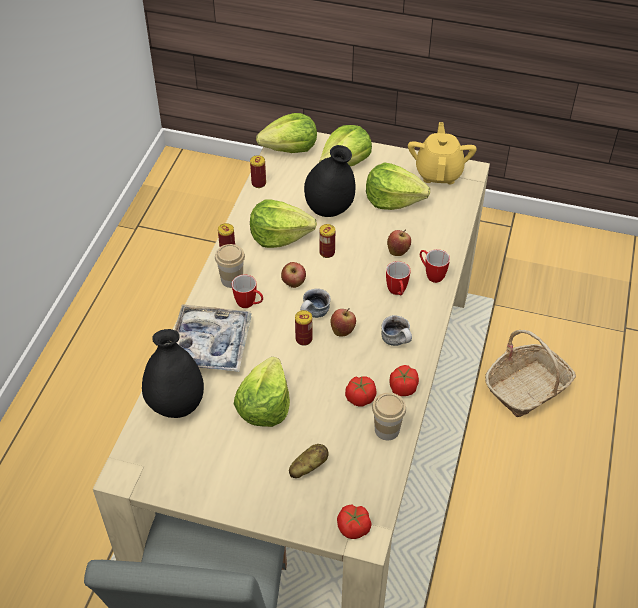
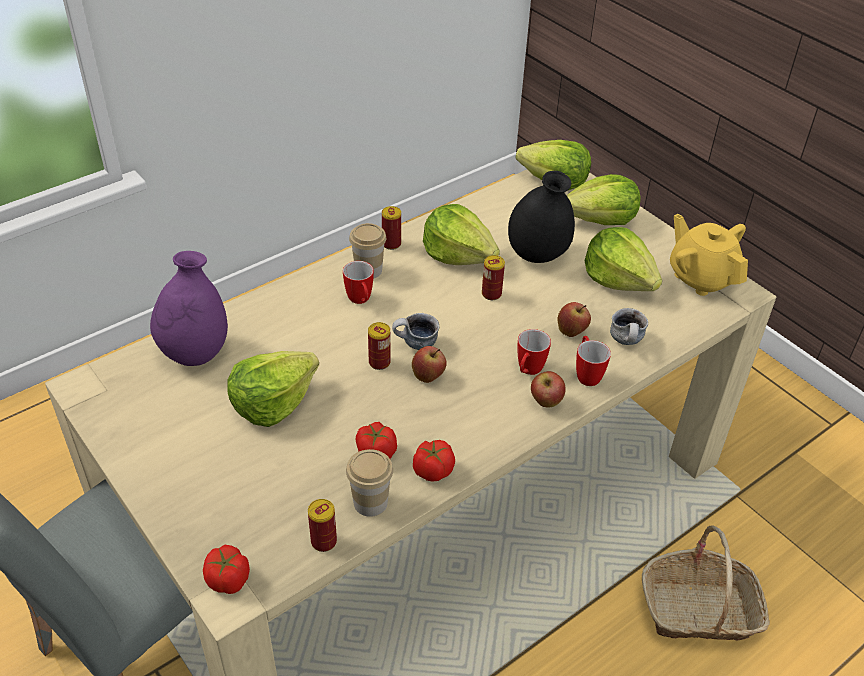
camera: 35 degrees right, 5 degrees down
black vase [142,329,204,418] -> purple vase [150,251,228,366]
tray [175,304,251,372] -> none
can [250,155,266,188] -> can moved to [308,499,337,552]
apple [281,262,306,288] -> apple moved to [531,371,566,407]
potato [289,444,329,478] -> none
mug [381,315,412,346] -> mug moved to [610,308,648,345]
yellow teapot [408,122,477,184] -> yellow teapot turned 75 degrees counterclockwise [670,214,748,296]

